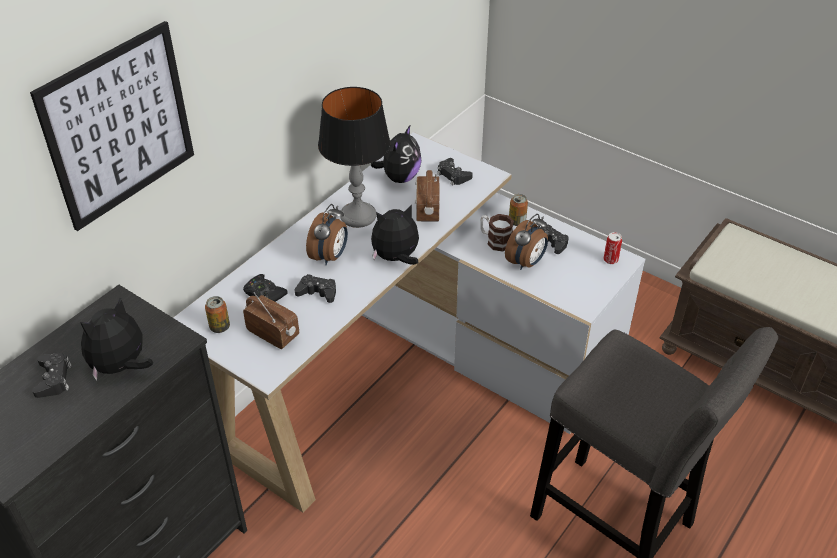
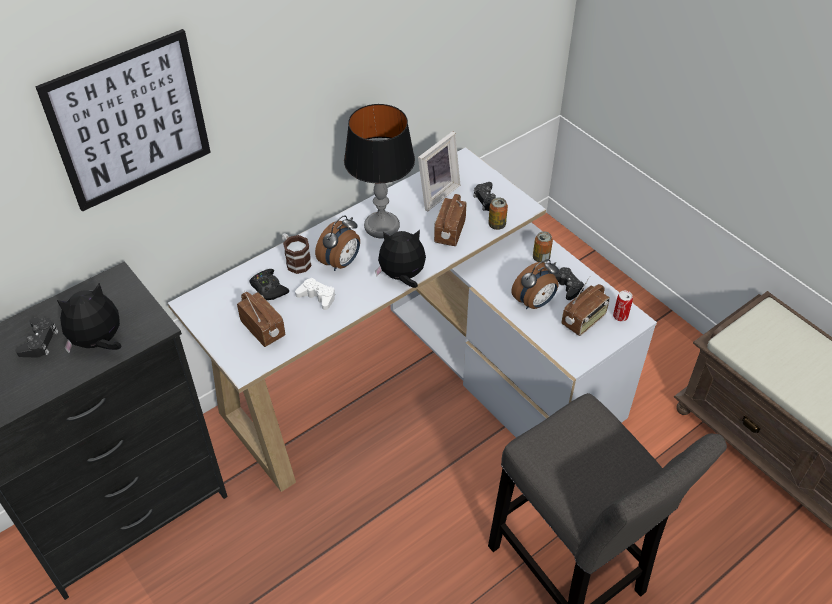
camera: 15 degrees right, 5 degrees up
can [205,296,230,333] -> can moved to [488,197,508,230]
black game controller [295,274,336,303] -> white game controller [295,278,335,310]
plush toy [371,124,421,183] -> picture frame [418,131,460,211]
mug [480,214,514,252] -> mug moved to [282,233,312,274]
none -> radio [561,277,610,336]

